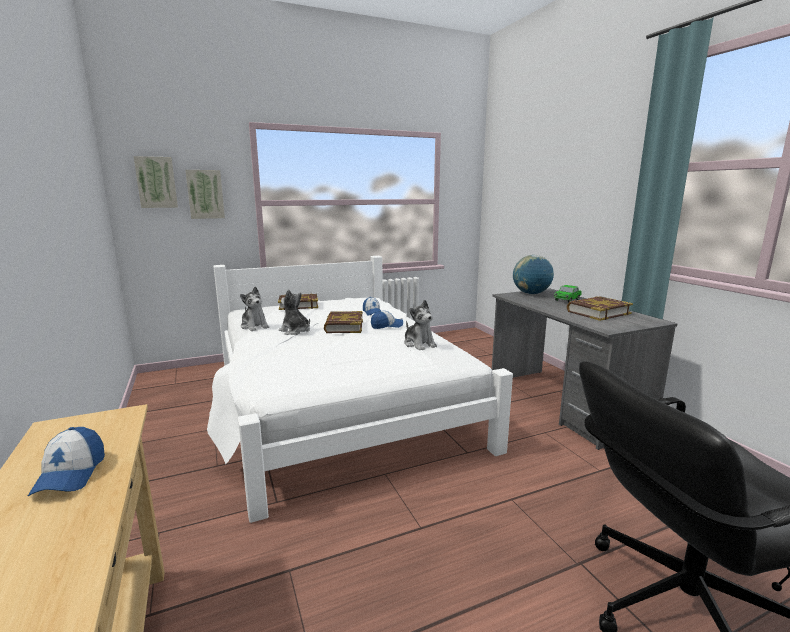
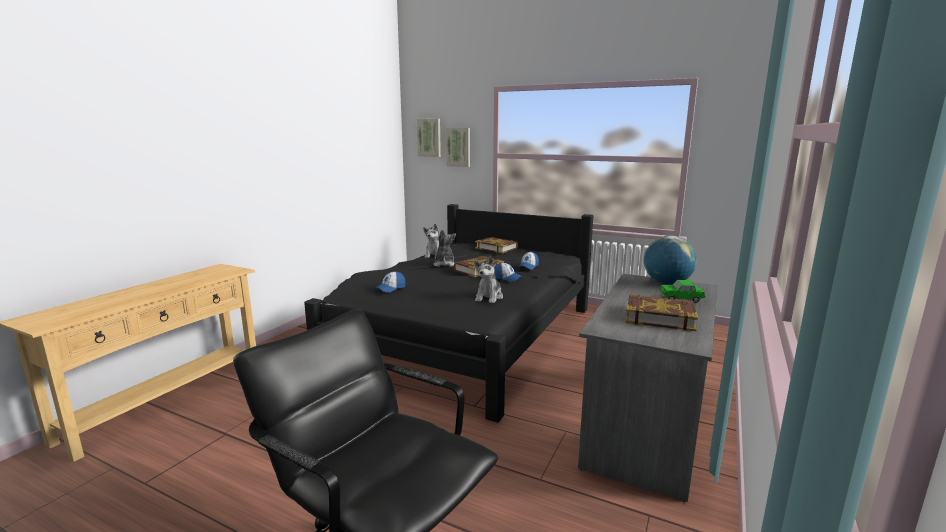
camera: 50 degrees right, 0 degrees up
cap [28,427,105,496] -> cap moved to [375,271,406,293]
white bed [207,256,513,523] -> black bed [304,204,593,423]

